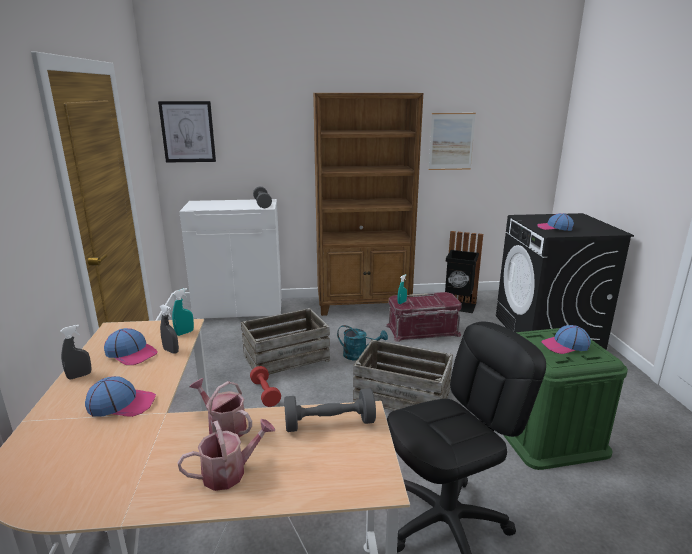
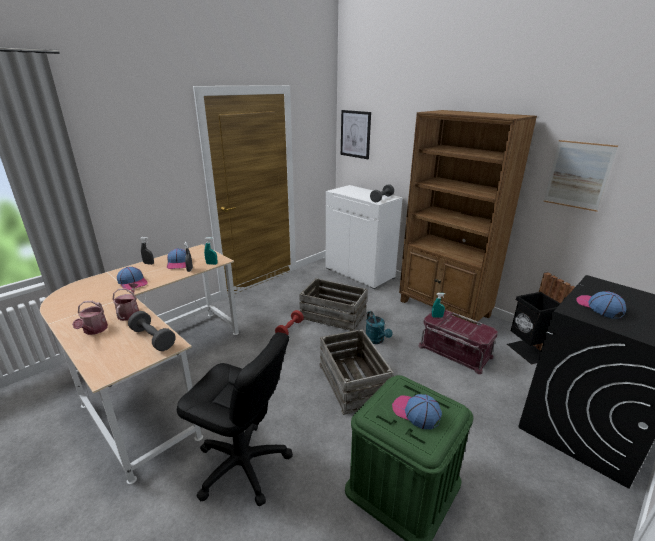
camera: 50 degrees right, 5 degrees up
watering can [177,419,275,491] -> watering can turned 60 degrees clockwise [72,301,108,335]

